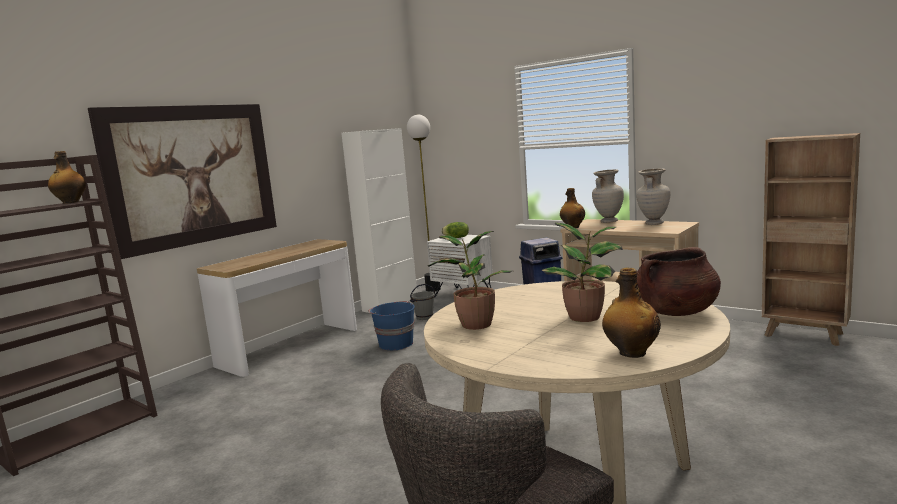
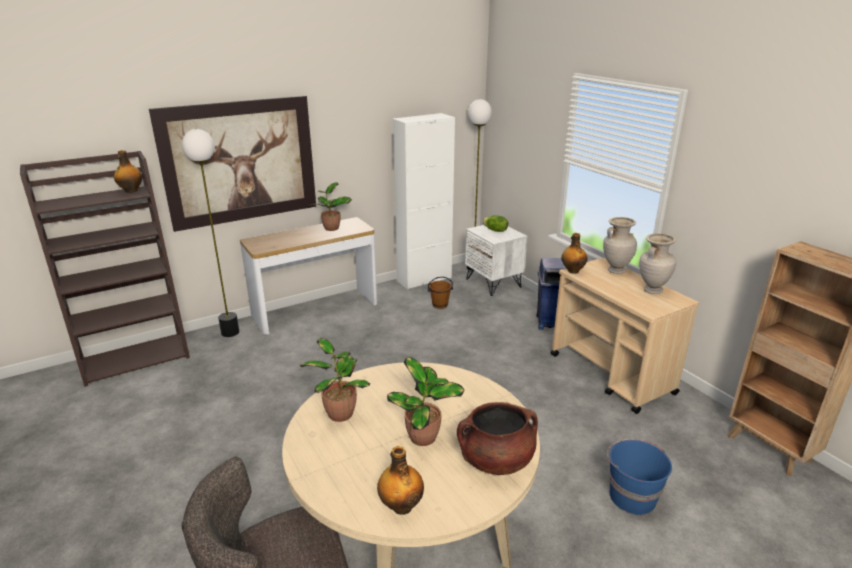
camera: 20 degrees right, 15 degrees up
blue bucket [368,301,415,350] -> blue bucket moved to [607,439,672,515]
grey bucket [410,284,436,320] -> brown bucket [428,277,453,309]
none -> floor lamp [182,129,239,337]
none -> potted plant [309,182,352,231]

